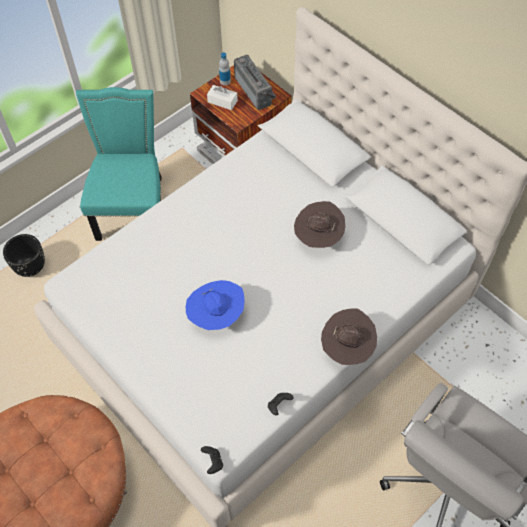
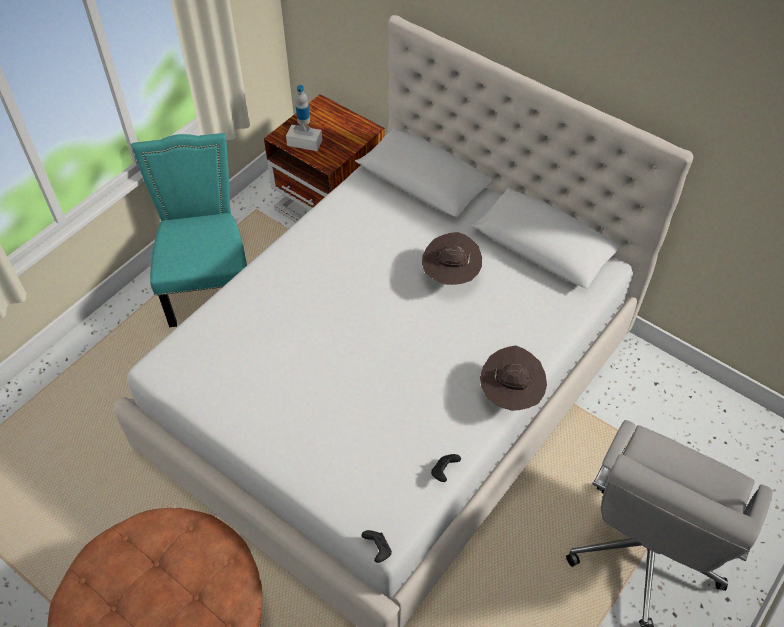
camera: 10 degrees left, 5 degrees down
black planter [3,234,45,277] -> none
blue hat [186,280,245,330] -> none
radio [234,55,276,110] -> none

